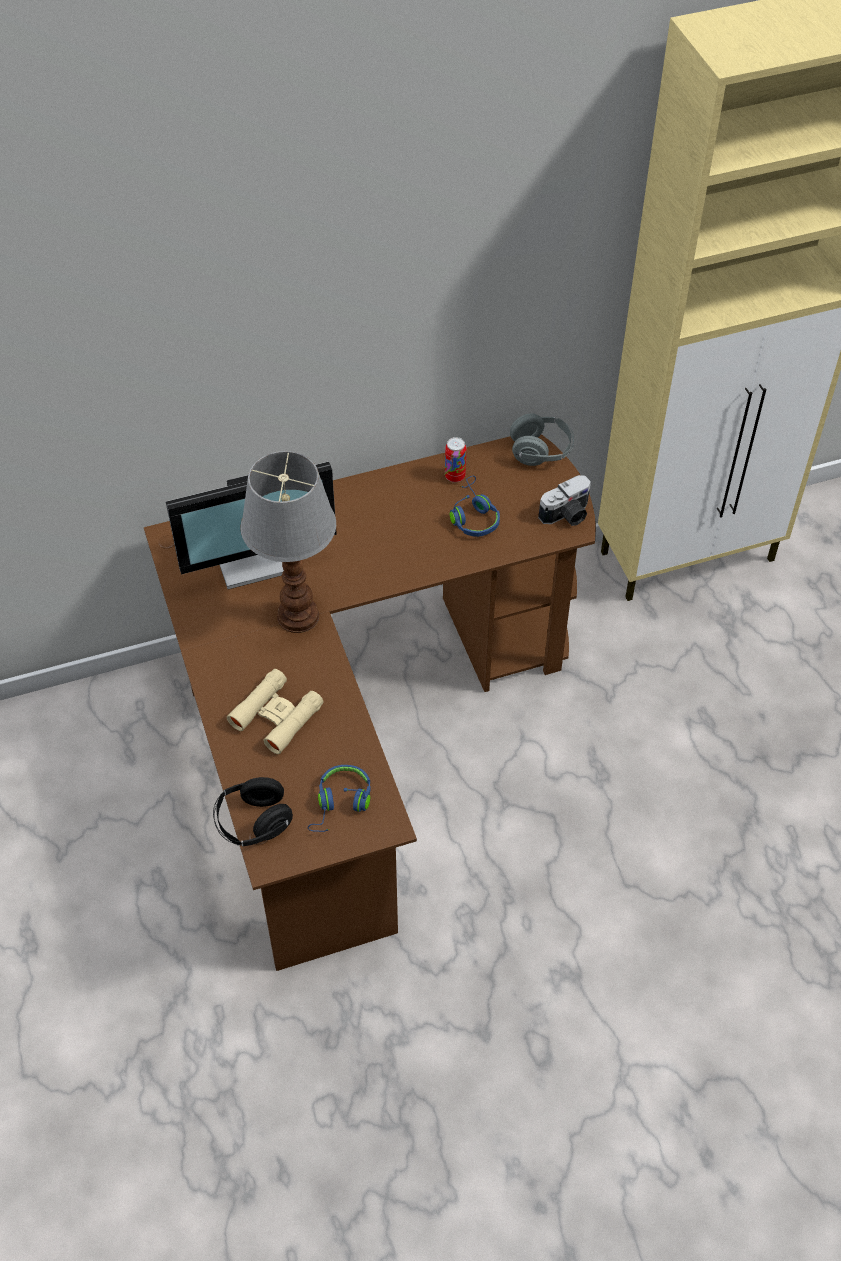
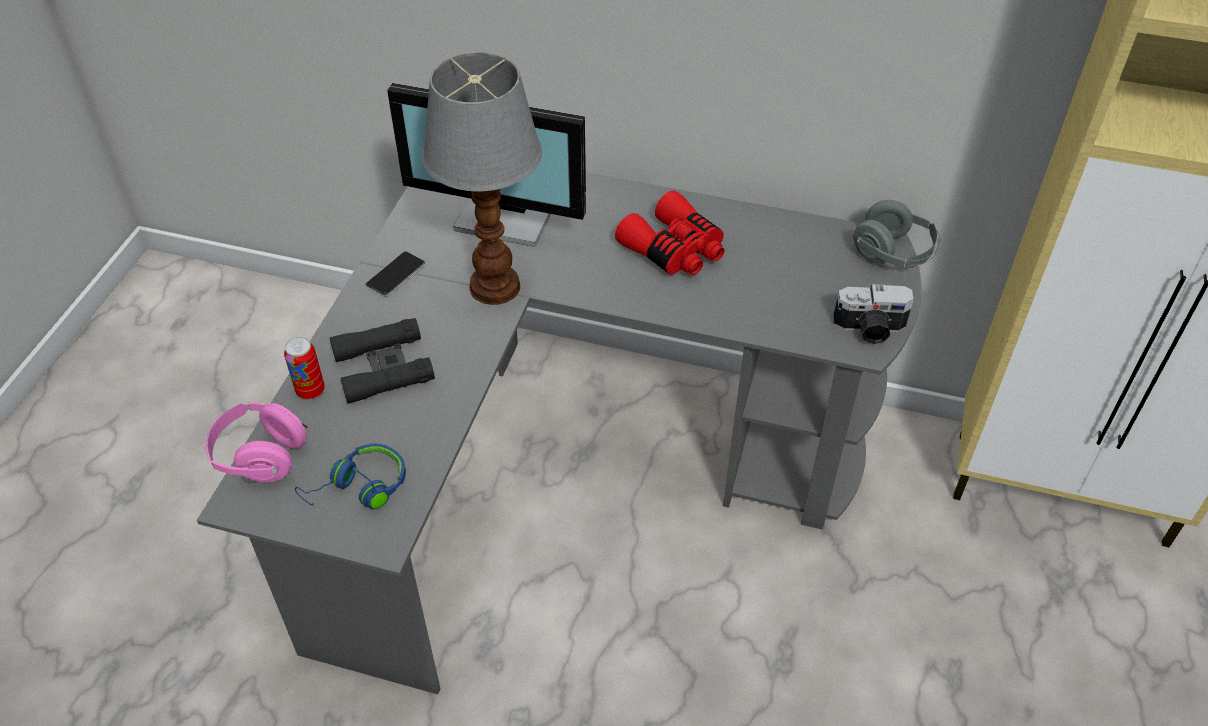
camera: 35 degrees right, 5 degrees down
brown desk [144,434,596,971] -> grey desk [197,173,922,694]
black headphones [213,777,293,846] -> pink headphones [204,402,307,482]
beige binoculars [227,669,324,754] -> black binoculars [330,318,435,403]
can [445,437,466,482] -> can moved to [284,337,325,400]
blue headphones [450,476,500,537] -> none
none -> phone [366,252,426,297]
none -> red binoculars [615,191,724,275]

